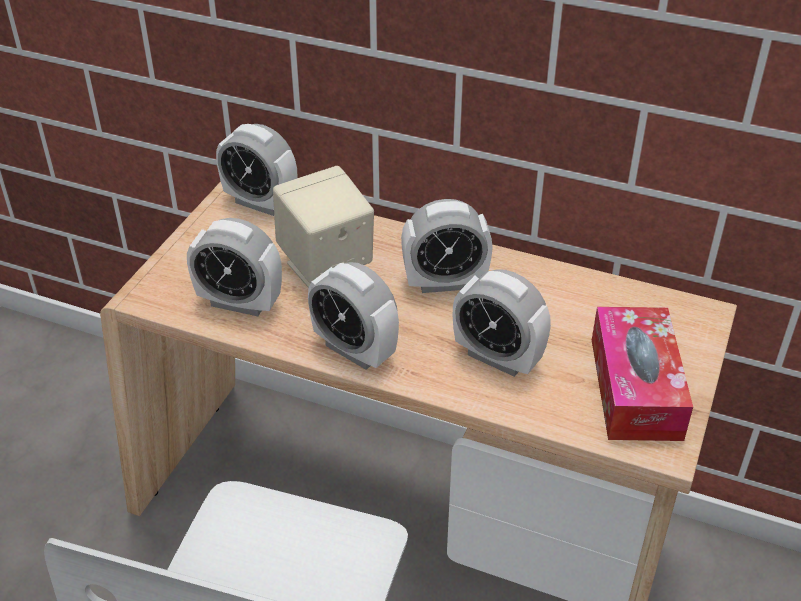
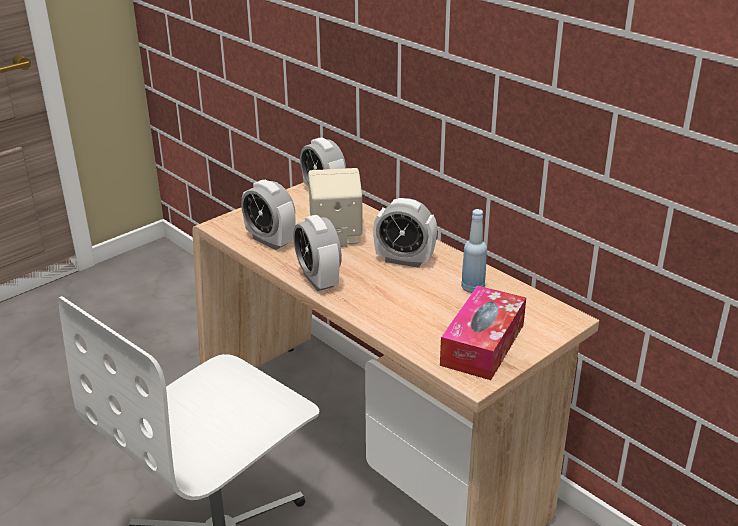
camera: 25 degrees right, 10 degrees down
alarm clock [453,269,551,377] -> none
none -> blue bottle [461,209,487,293]

